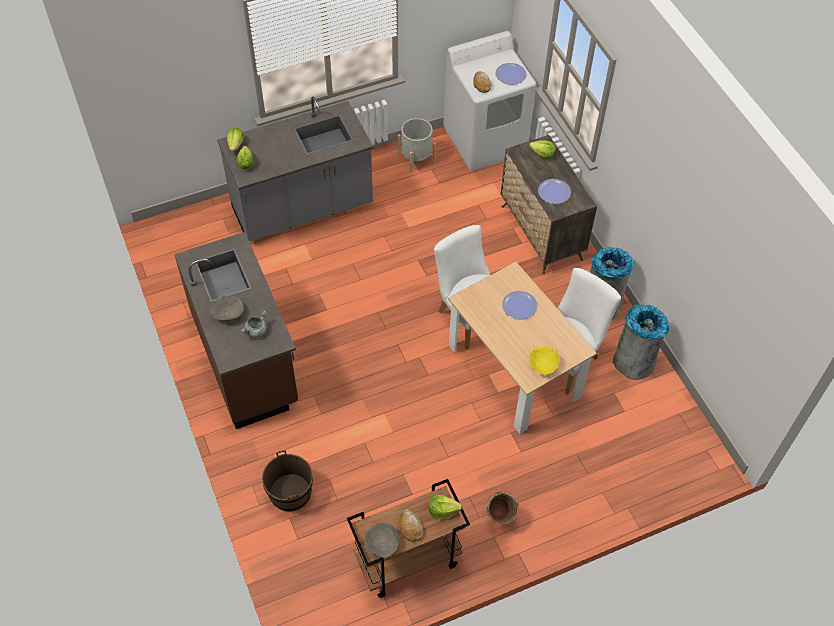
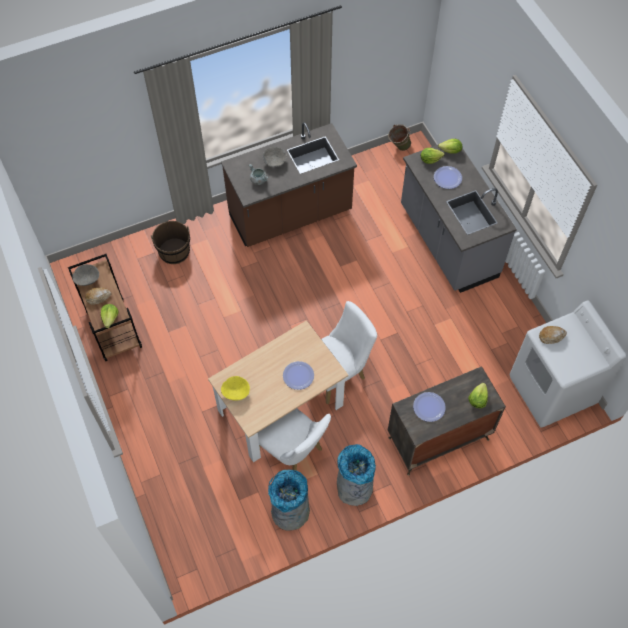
camera: 90 degrees right, 5 degrees up
grey planter [398,118,436,173] -> none
green bucket [486,491,519,524] -> green bucket moved to [388,124,411,151]
plate [495,63,527,85] -> plate moved to [434,166,462,189]

